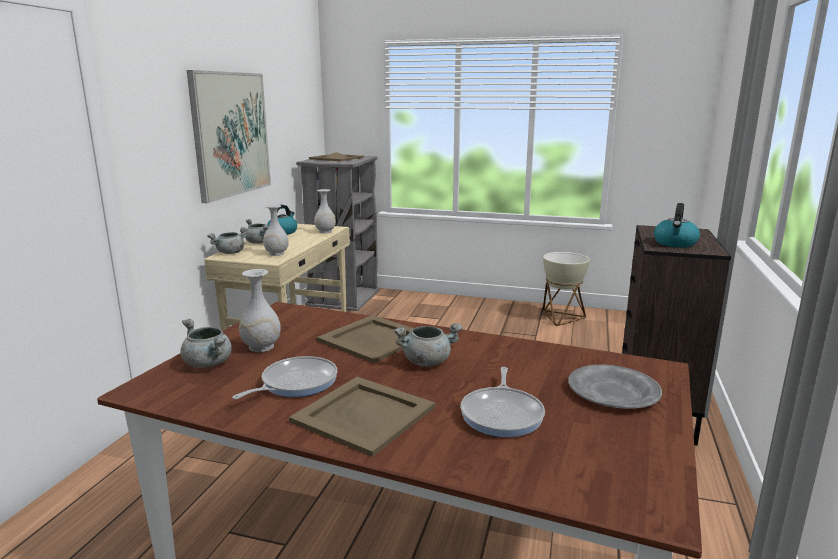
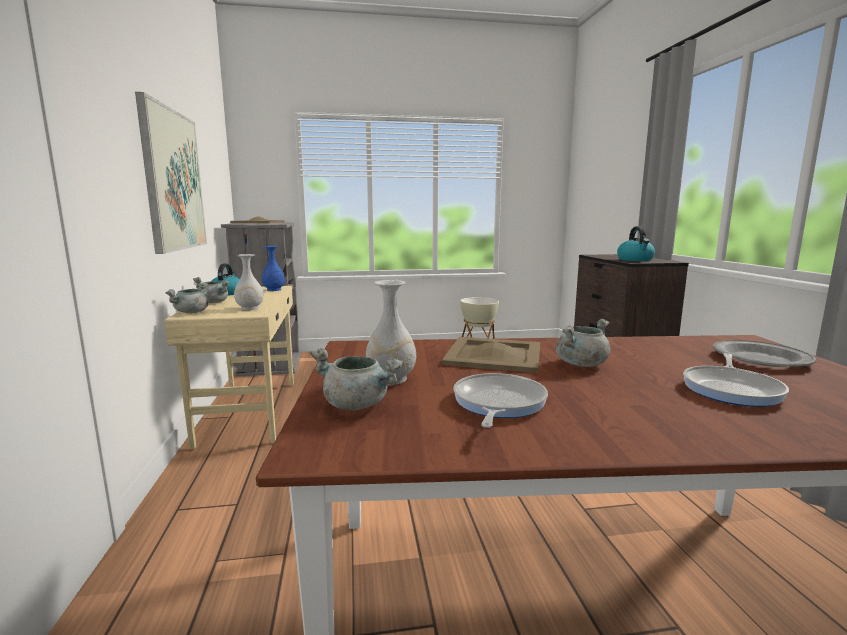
camera: 25 degrees left, 5 degrees down
beige tray [289,377,435,457] -> none
white vase [314,189,336,233] -> blue vase [262,246,285,291]
frying pan [461,367,545,437] -> frying pan turned 45 degrees clockwise [683,353,789,407]

